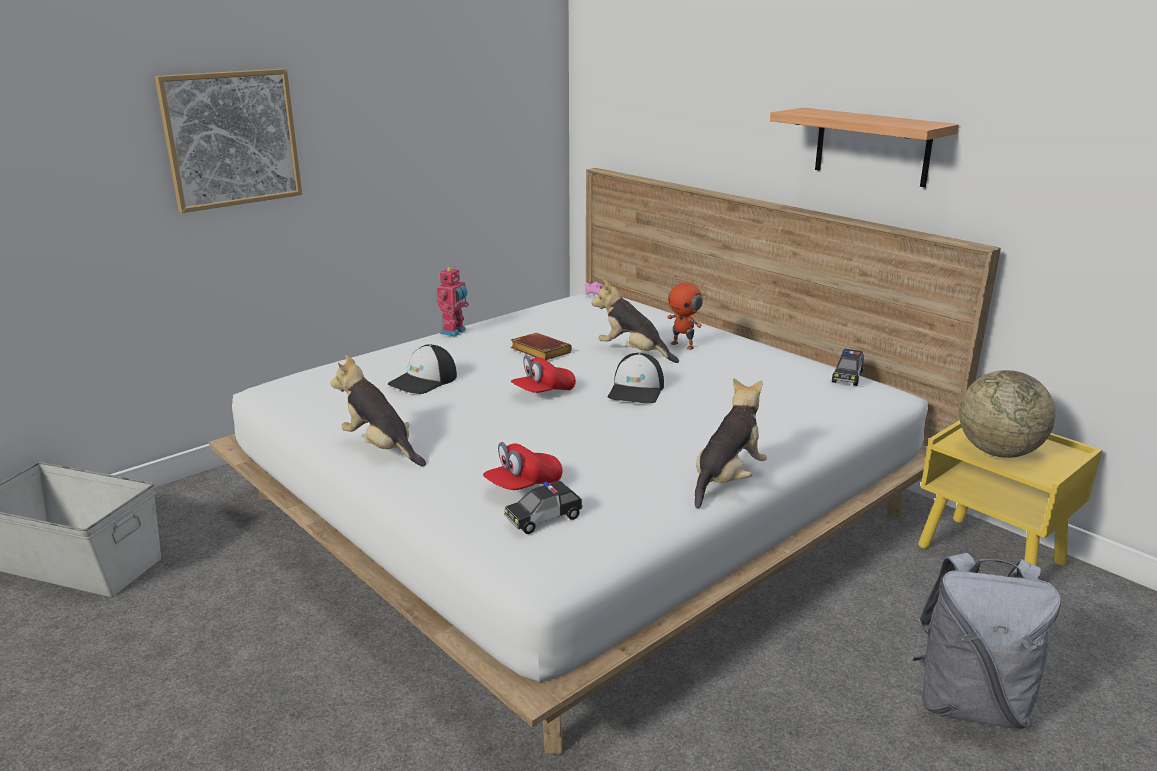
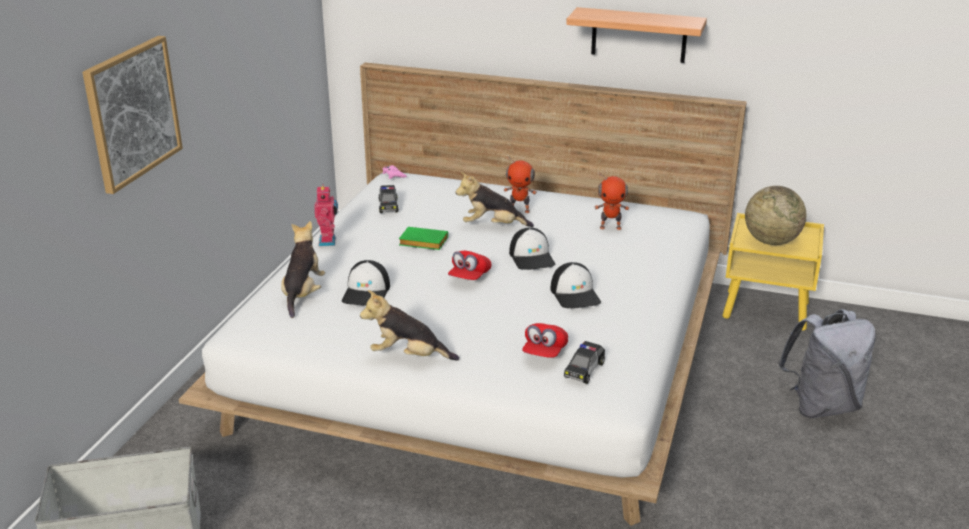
camera: 30 degrees left, 5 degrees up
brown book [511,333,572,360] -> green book [399,227,448,250]
plush toy [695,378,767,508] -> plush toy moved to [281,221,325,318]
toy car [832,349,864,386] -> toy car moved to [379,185,398,213]
none -> cap [551,262,601,309]
none -> toy robot [594,172,629,230]

